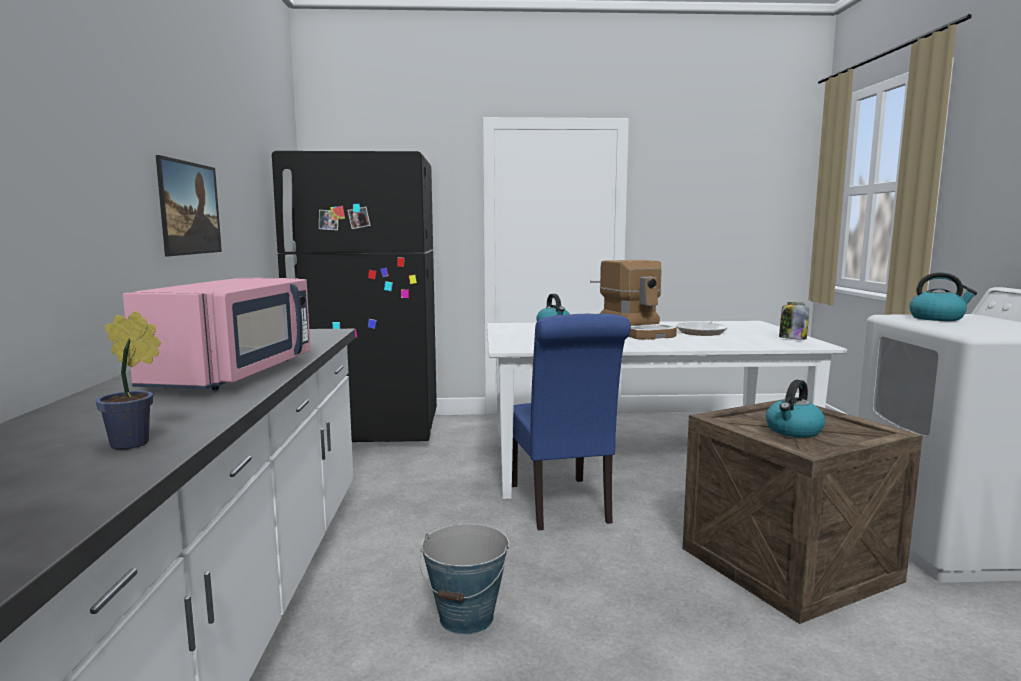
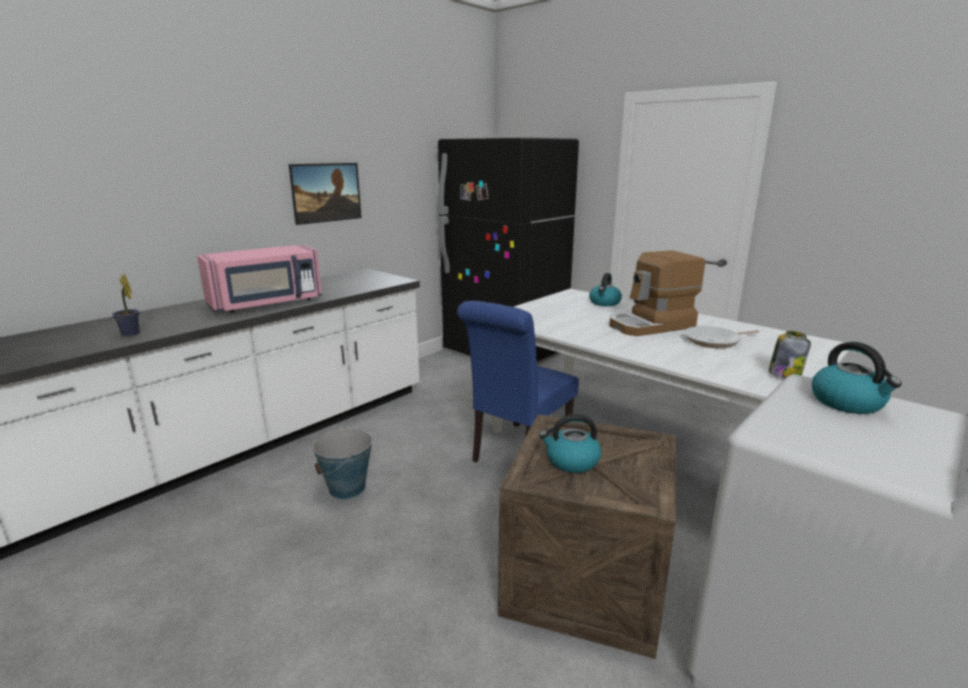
camera: 45 degrees right, 10 degrees up
coffee machine [599,260,677,340] -> coffee machine turned 45 degrees clockwise [610,250,705,336]

